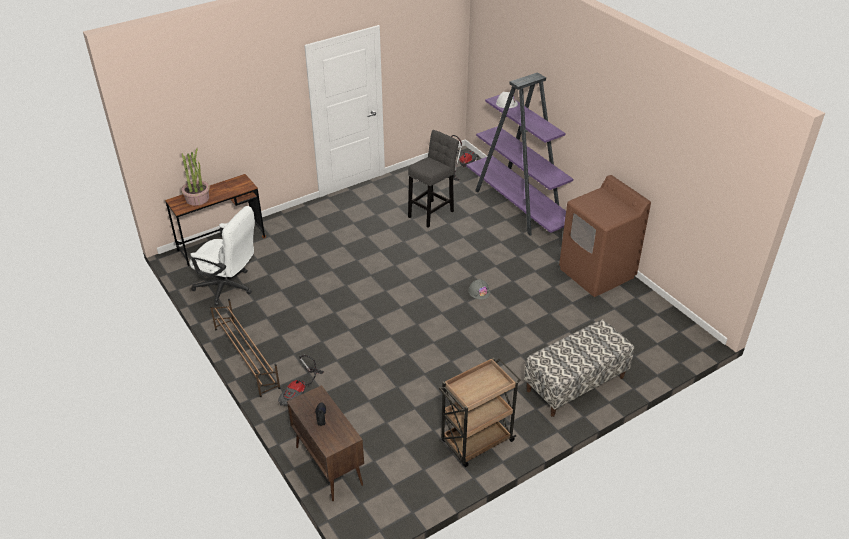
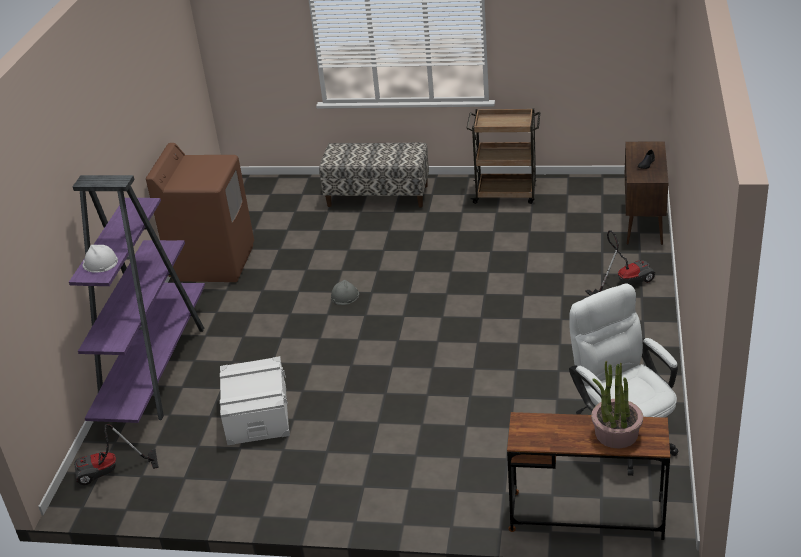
camera: 135 degrees left, 5 degrees down
brown shoe rack [210,299,280,397] -> none
grey stool [408,130,459,228] -> white storage box [220,356,290,445]

